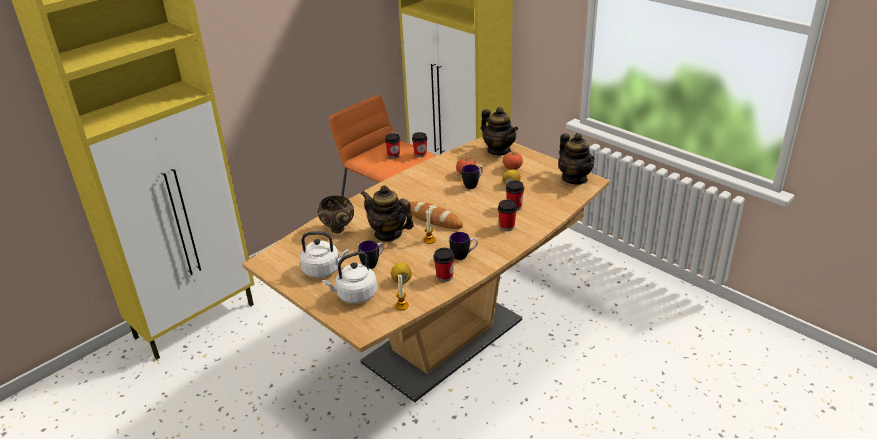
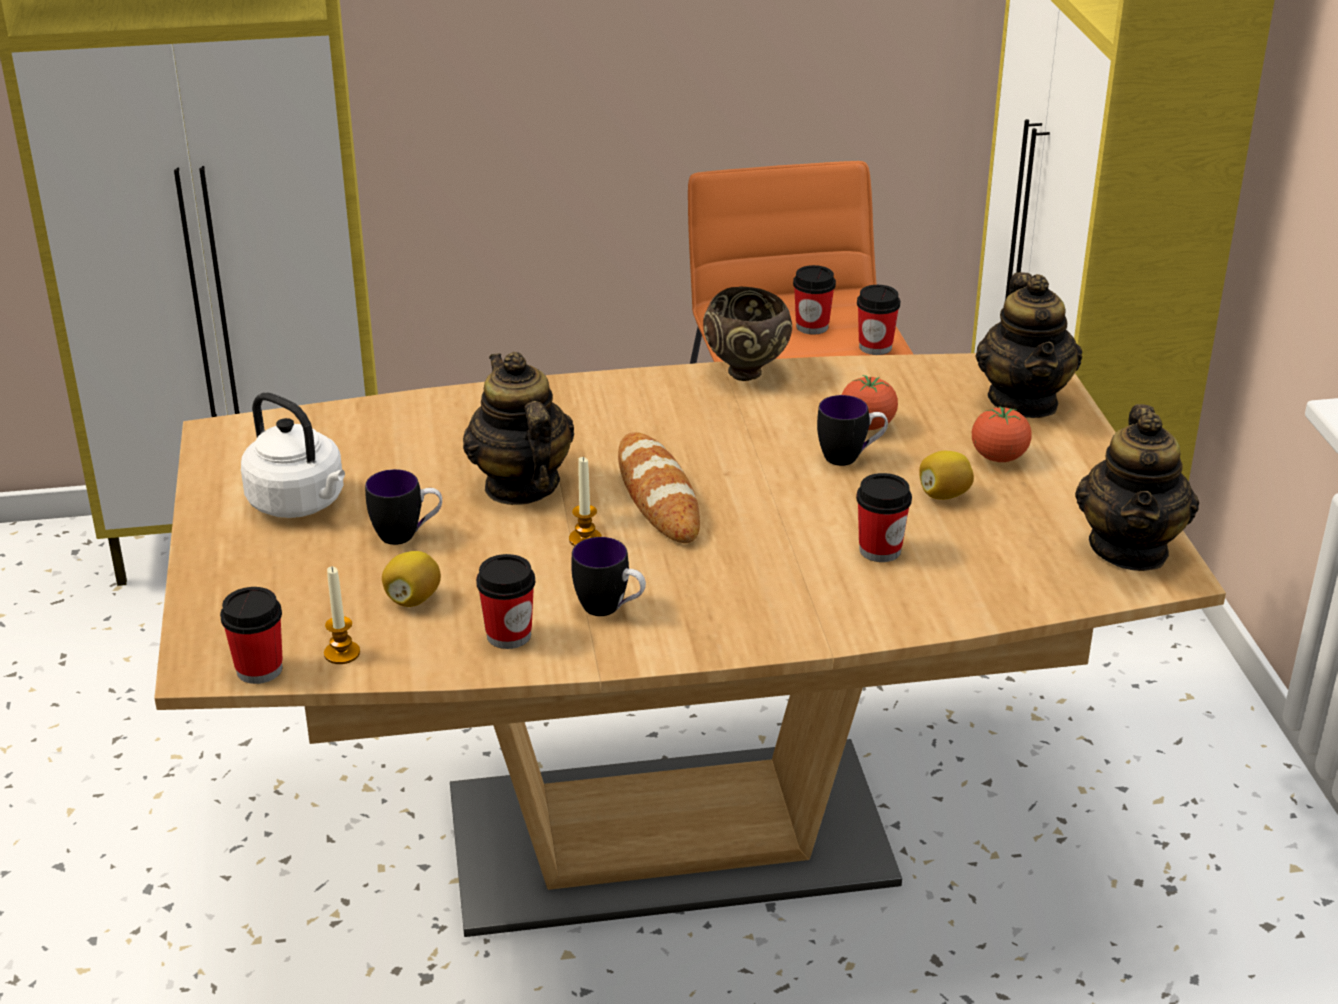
camera: 35 degrees right, 0 degrees up
brown bowl [317,196,354,233] -> brown bowl moved to [703,287,792,381]
white kettle [323,251,377,303] -> none
cup [498,200,517,231] -> cup moved to [220,587,283,684]

